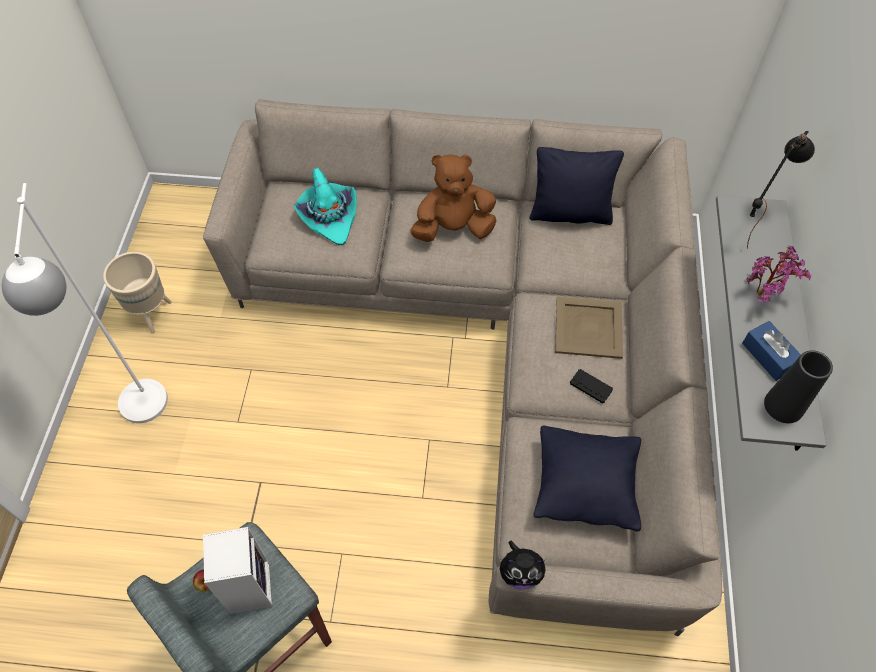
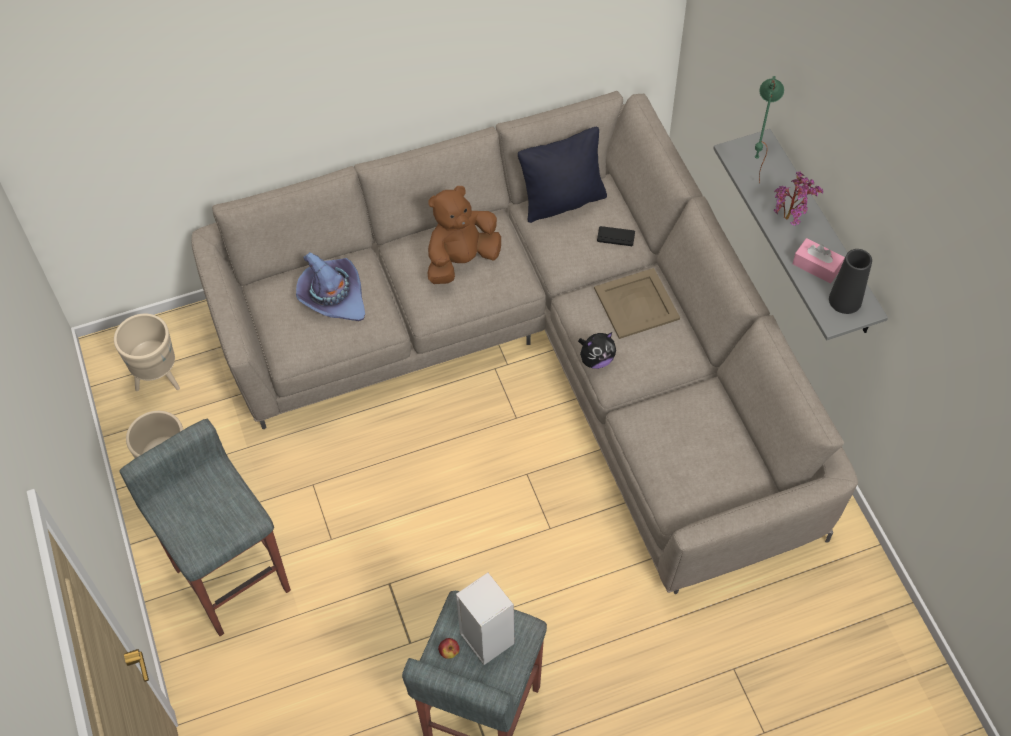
camera: 25 degrees left, 0 degrees up
white floor lamp [2,183,168,423] -> grey stool [120,419,291,636]
turquoise hat [293,168,357,245] -> purple hat [296,252,365,321]
plush toy [500,541,548,590] -> plush toy moved to [578,332,616,369]
black pillow [533,426,641,532] -> none
black game controller [570,369,613,403] -> black game controller moved to [597,226,635,246]
blue tissue box [742,321,801,381] -> pink tissue box [793,238,845,284]
black table lamp [747,131,815,248] -> green table lamp [755,76,784,184]
none -> beige planter [114,314,180,391]

